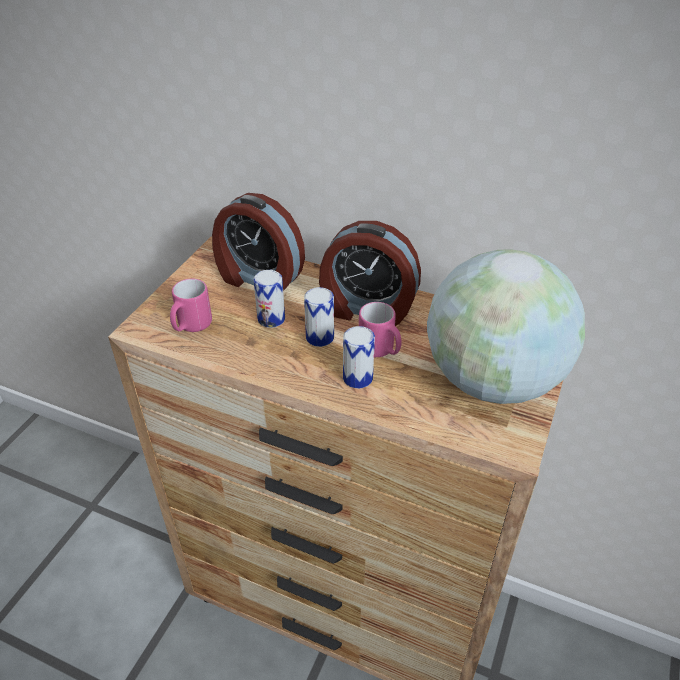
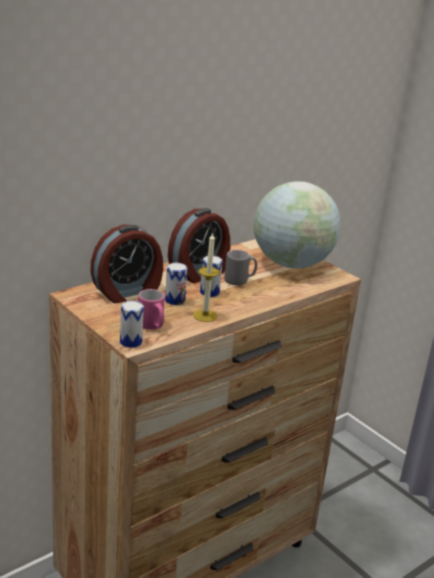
camera: 65 degrees left, 15 degrees down
can [343,326,375,388] -> can moved to [120,300,144,348]
pink mug [359,302,402,357] -> grey mug [224,250,257,286]
none -> candle [193,232,220,322]

